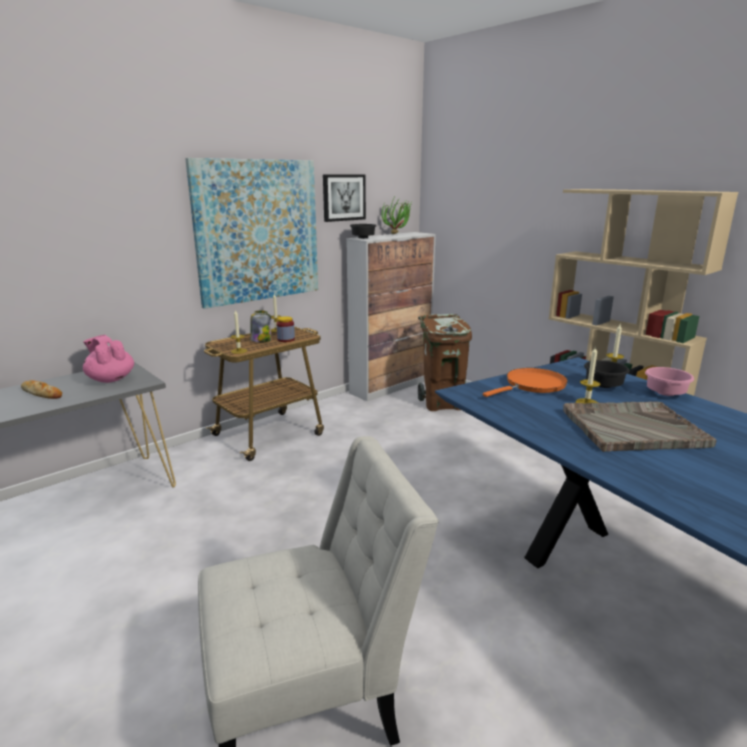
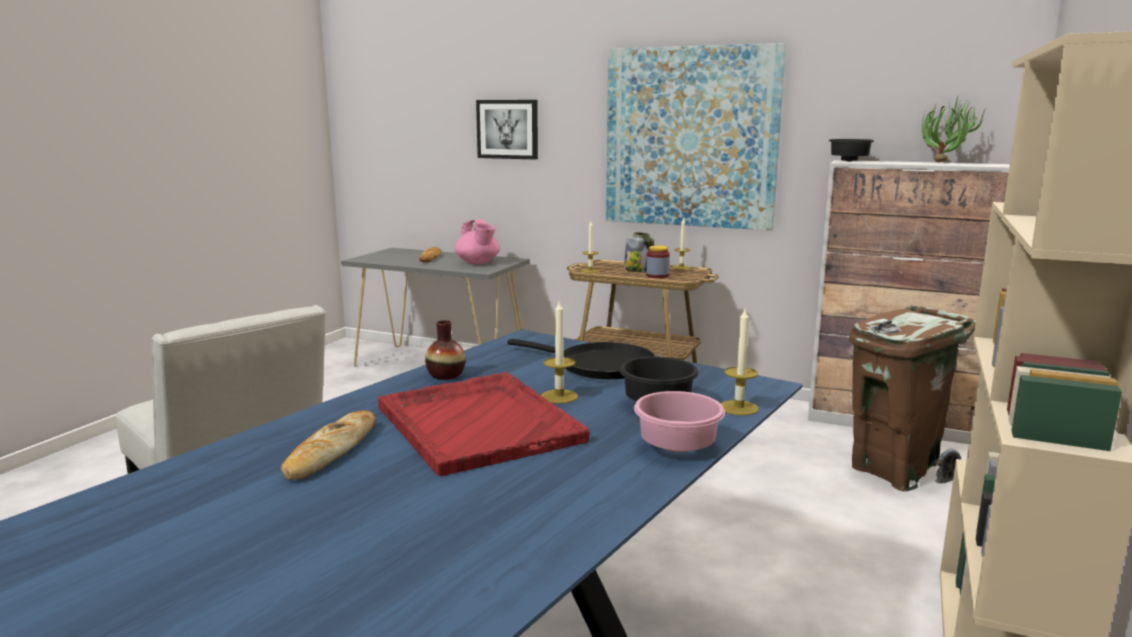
camera: 65 degrees right, 5 degrees down
pink teapot [83,335,134,383] -> pink teapot turned 135 degrees clockwise [455,220,500,264]
picture [323,174,366,222] -> picture moved to [476,100,538,160]
orange frying pan [483,368,568,397] -> black frying pan [507,339,656,379]
grey tray [563,402,716,452] -> red tray [378,372,590,476]
none -> bread [281,411,376,480]
none -> vase [425,320,465,380]

